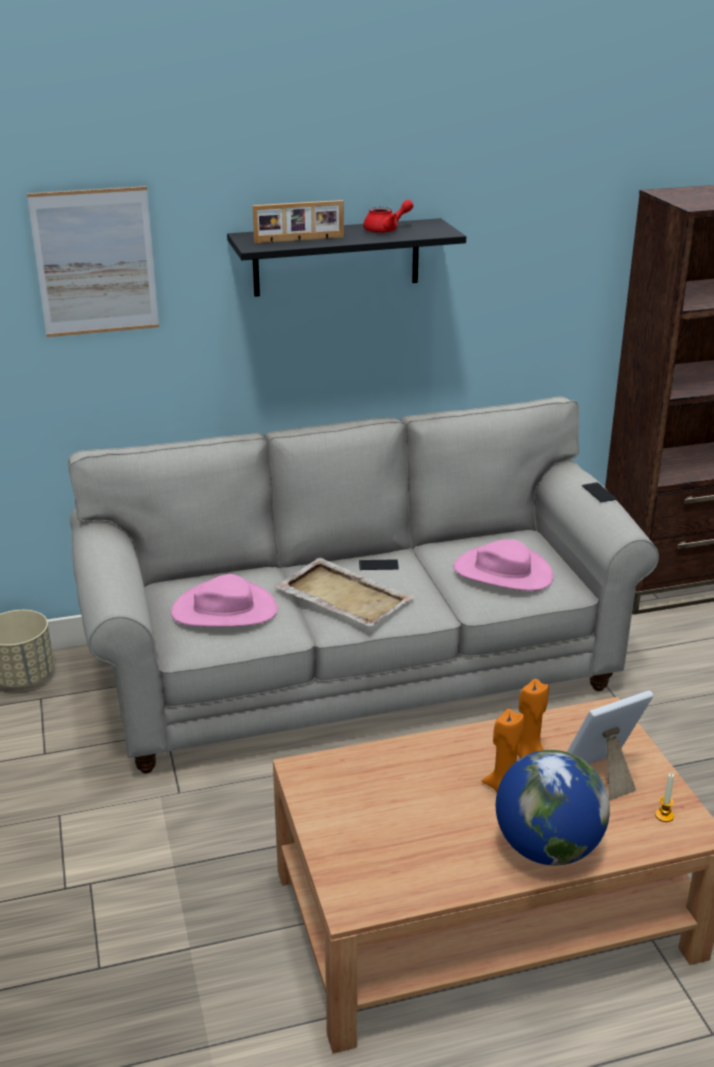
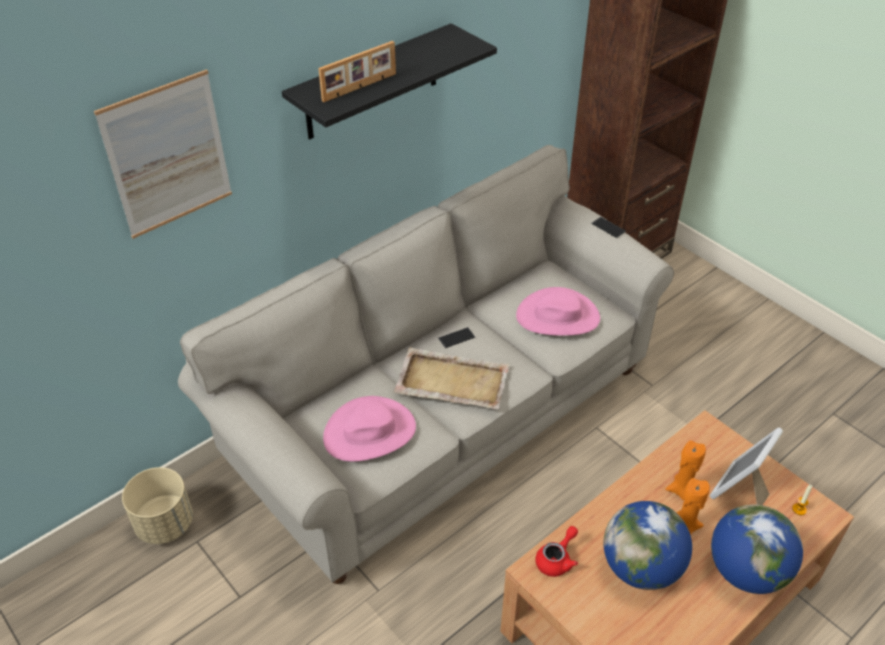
camera: 25 degrees left, 15 degrees up
red teapot [363,200,413,233] -> red teapot moved to [535,526,578,577]
none -> globe [604,501,692,590]

